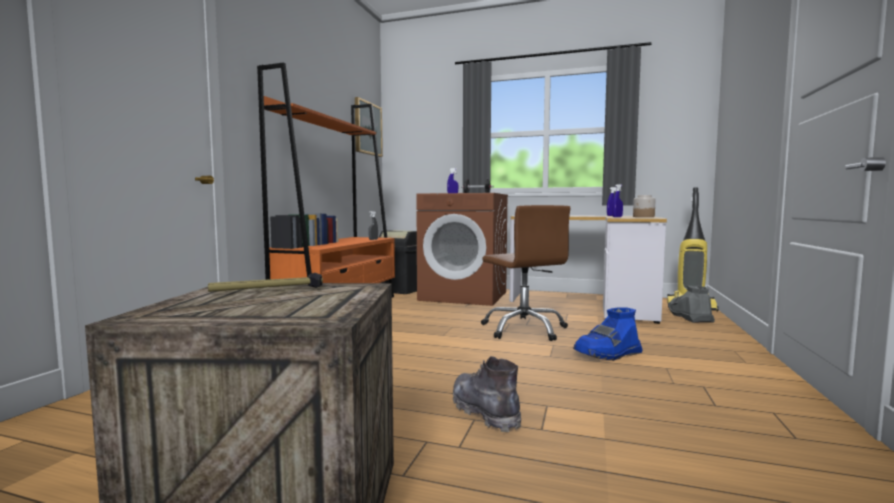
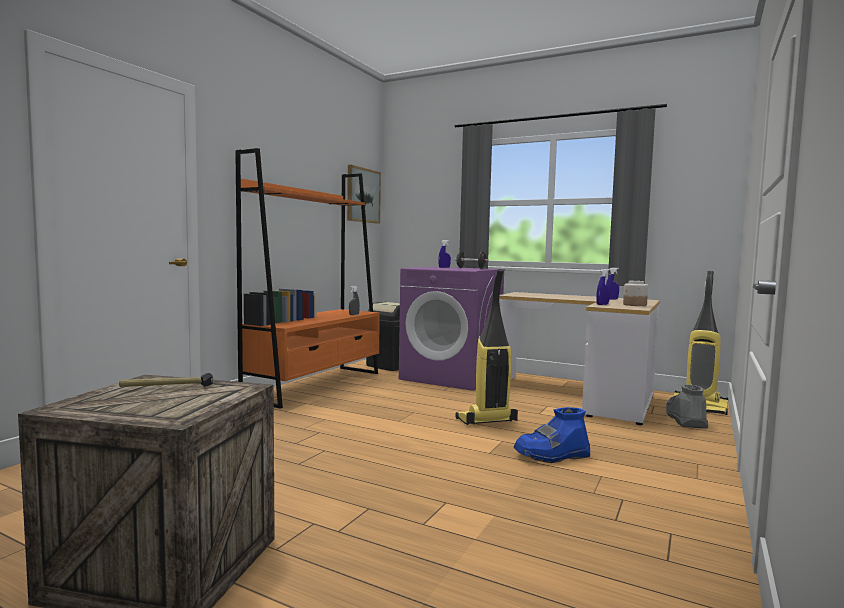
camera: 10 degrees right, 0 degrees up
brown washing machine [416,193,508,306] -> purple washing machine [399,267,505,391]
grey boot [452,356,521,432] -> none
brown office chair [481,205,570,341] -> vacuum cleaner [455,269,518,425]

